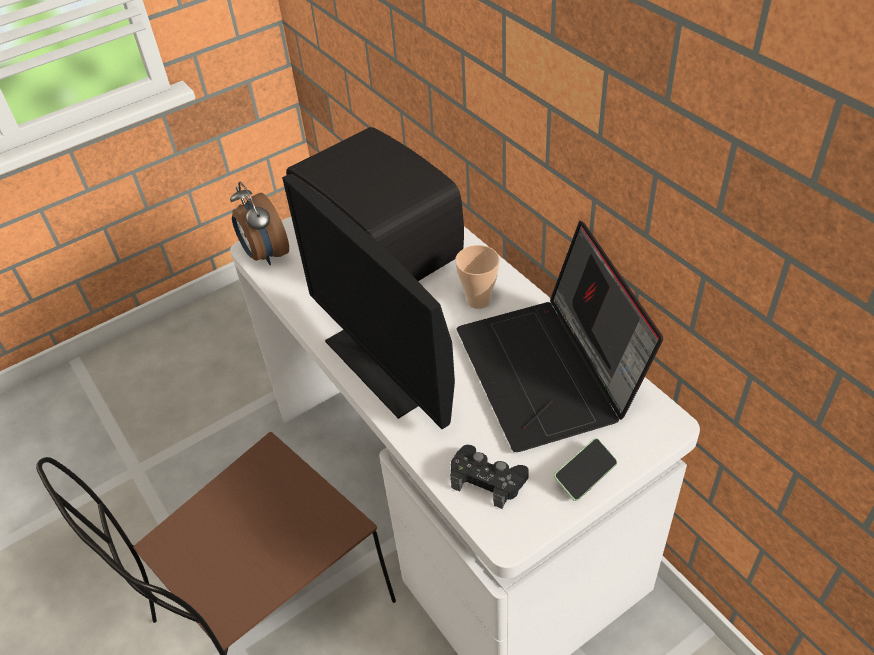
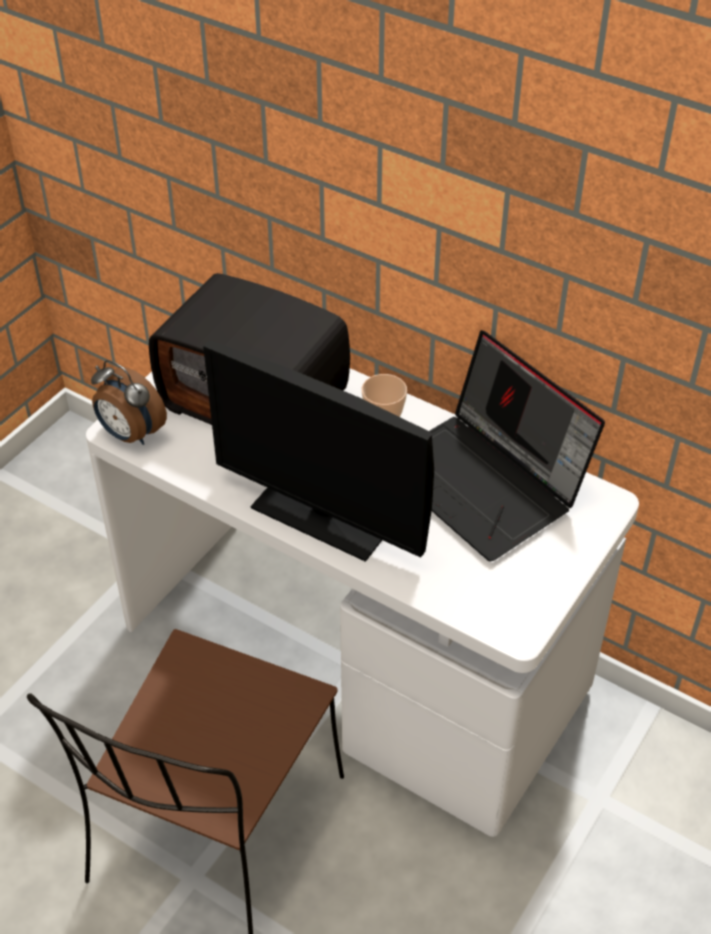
camera: 25 degrees left, 0 degrees up
black game controller [450,445,529,509] -> none
phone [554,438,617,501] -> none

